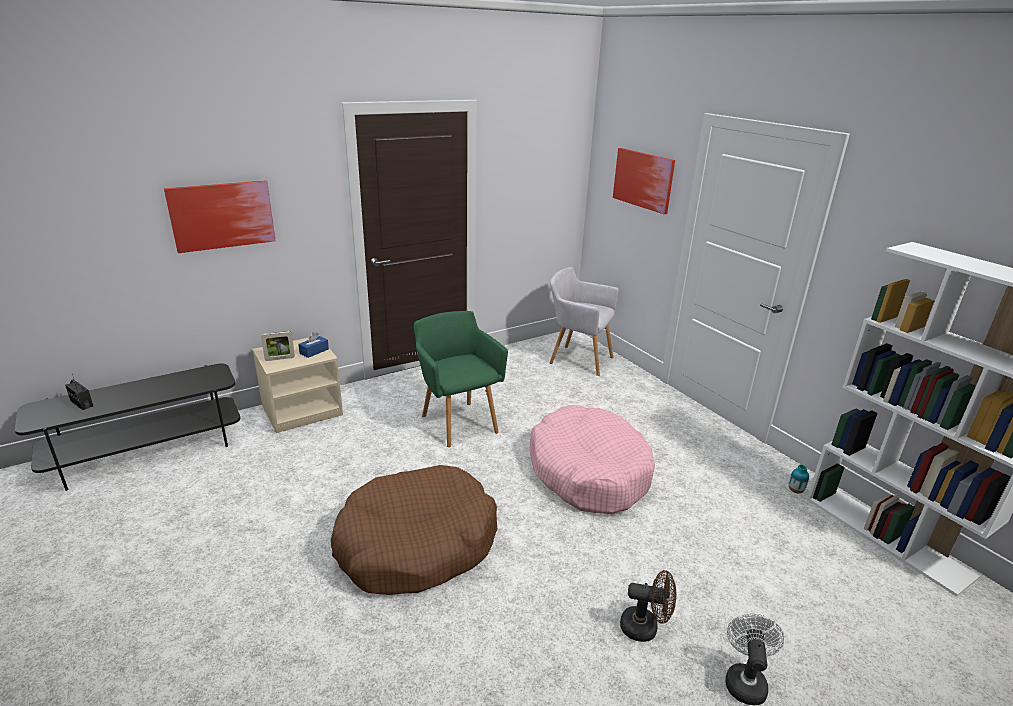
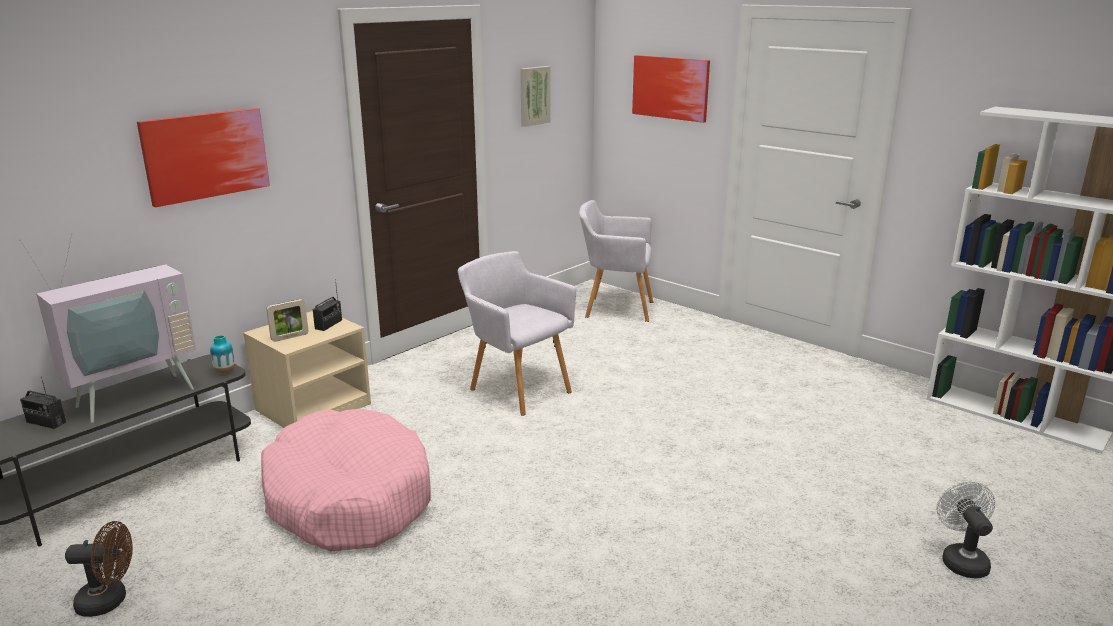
camera: 15 degrees left, 5 degrees down
blue tissue box [298,332,329,358] -> radio [313,279,342,331]
brown dog bed [331,465,497,595] -> none
green armchair [414,311,508,447] -> grey armchair [458,251,576,416]
pink dog bed [529,405,655,514] -> pink dog bed moved to [261,409,431,552]
brown fan [620,570,676,642] -> brown fan moved to [65,521,133,617]
vase [789,465,809,493] -> vase moved to [210,335,235,374]
none -> television [19,232,196,423]
none -> picture [520,66,551,127]

